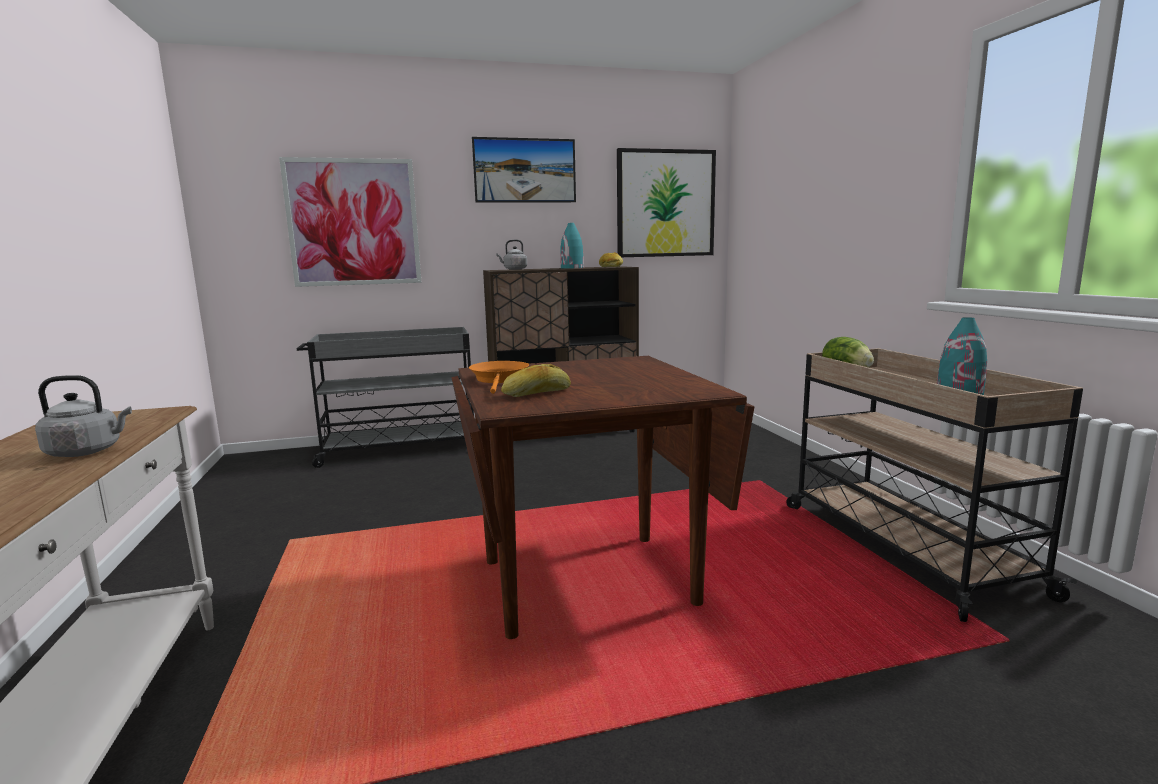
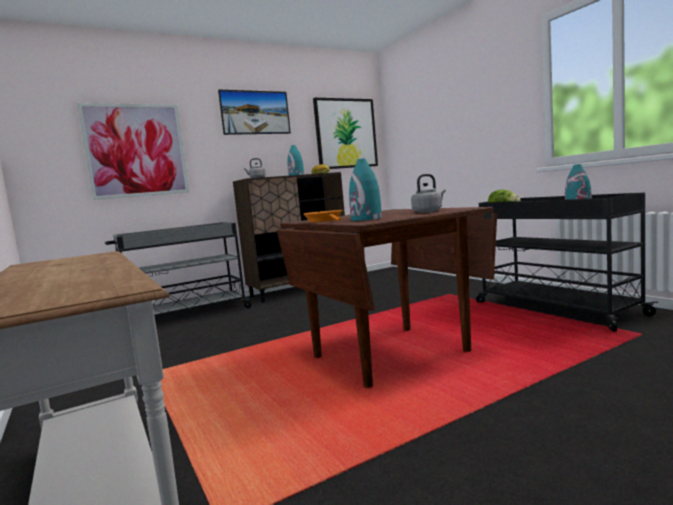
camera: 15 degrees left, 5 degrees down
grey kettle [35,375,132,457] -> grey kettle moved to [411,174,446,213]
bread [501,364,571,397] -> turquoise vase [349,158,382,221]
beige cart [786,348,1083,622] -> black cart [476,192,658,331]

